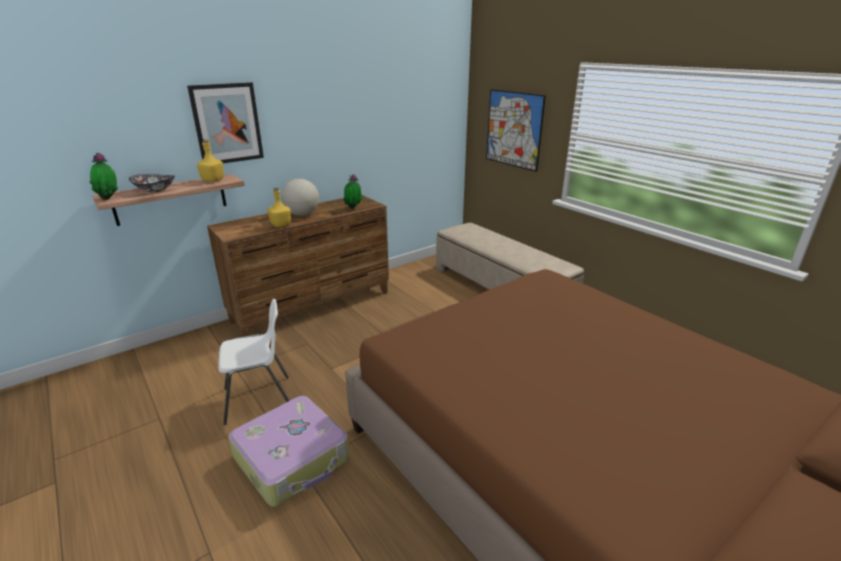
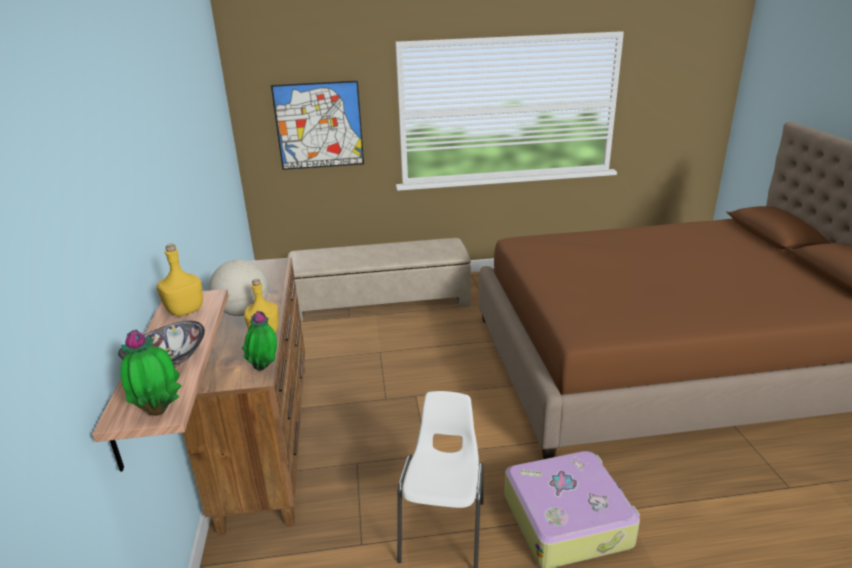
camera: 60 degrees left, 0 degrees up
picture [187,82,264,163] -> none
potted plant [343,174,363,208] -> potted plant moved to [242,311,277,371]

